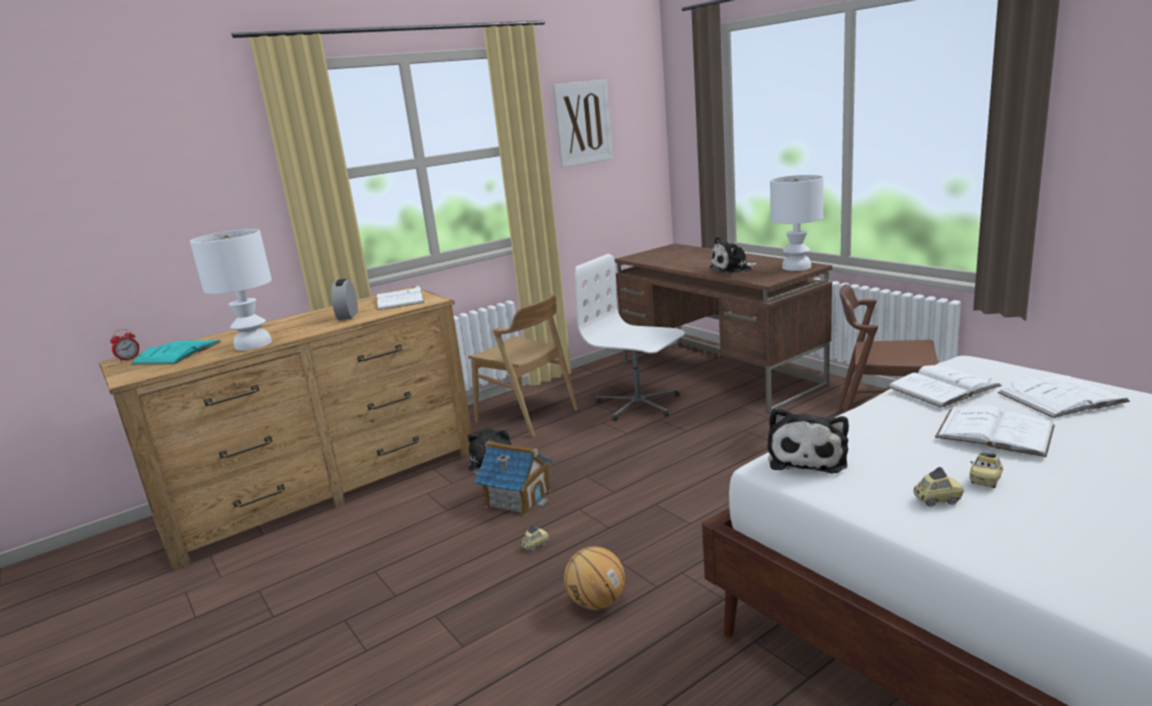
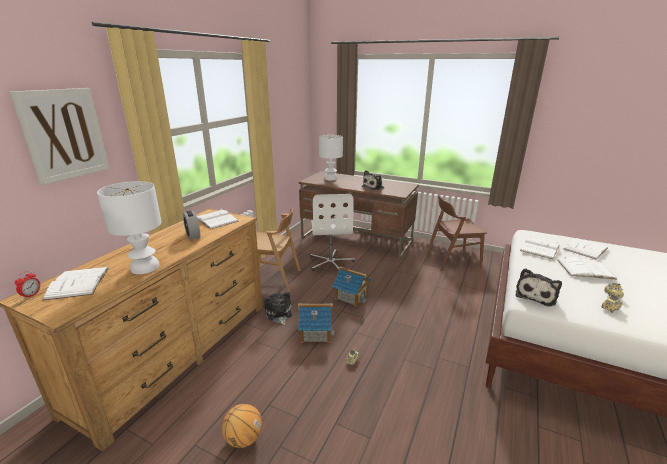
camera: 30 degrees left, 5 degrees up
turquoise book [131,340,221,365] -> white book [43,267,109,301]
picture [553,79,613,167] -> picture moved to [10,88,110,185]
basketball [564,546,625,610] -> basketball moved to [222,404,262,448]
white office chair [575,254,685,421] -> white office chair turned 105 degrees counterclockwise [310,194,355,271]
plush toy [767,407,849,474] -> plush toy turned 45 degrees clockwise [516,268,562,307]
white table lamp [770,175,824,271] -> white table lamp moved to [319,135,343,181]
none -> toy house [332,266,371,307]

